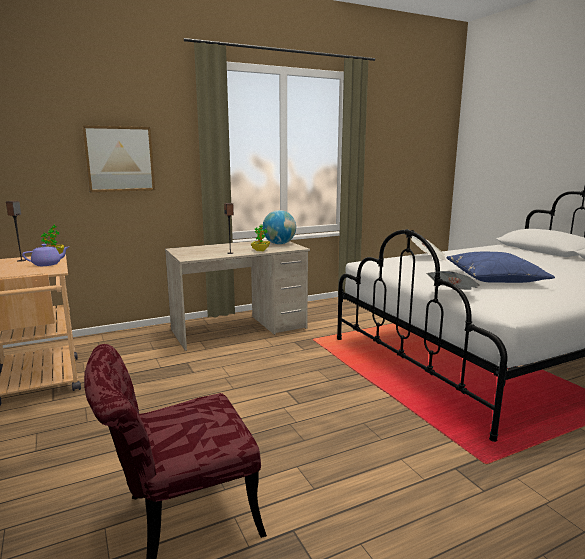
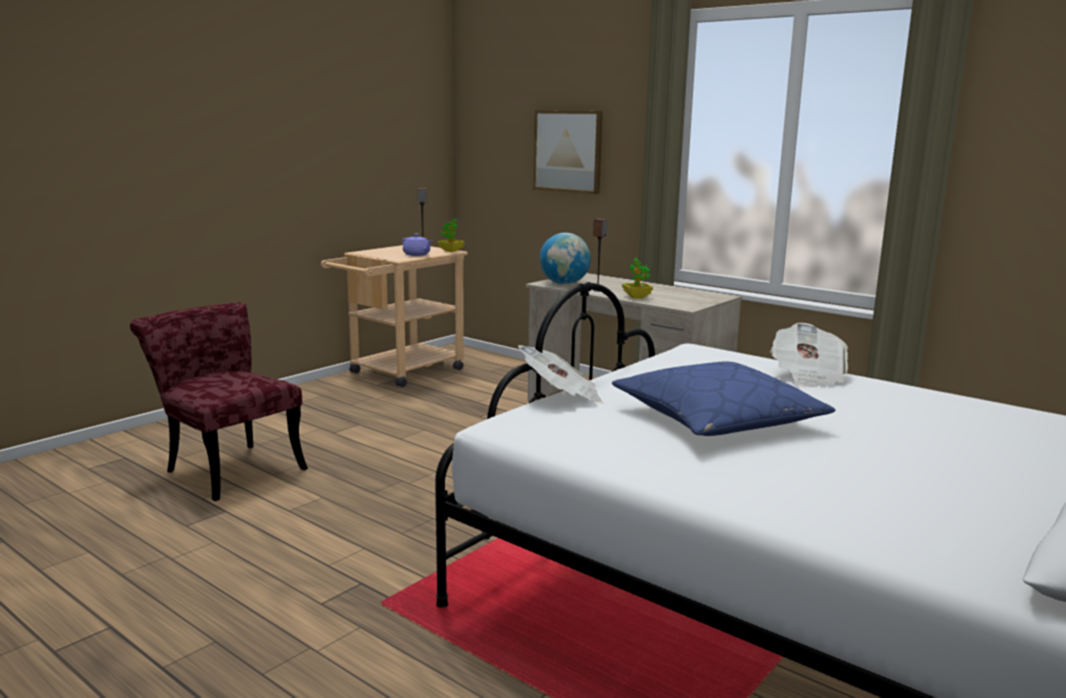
camera: 65 degrees right, 0 degrees up
globe [262,210,296,244] -> globe moved to [539,233,591,285]

